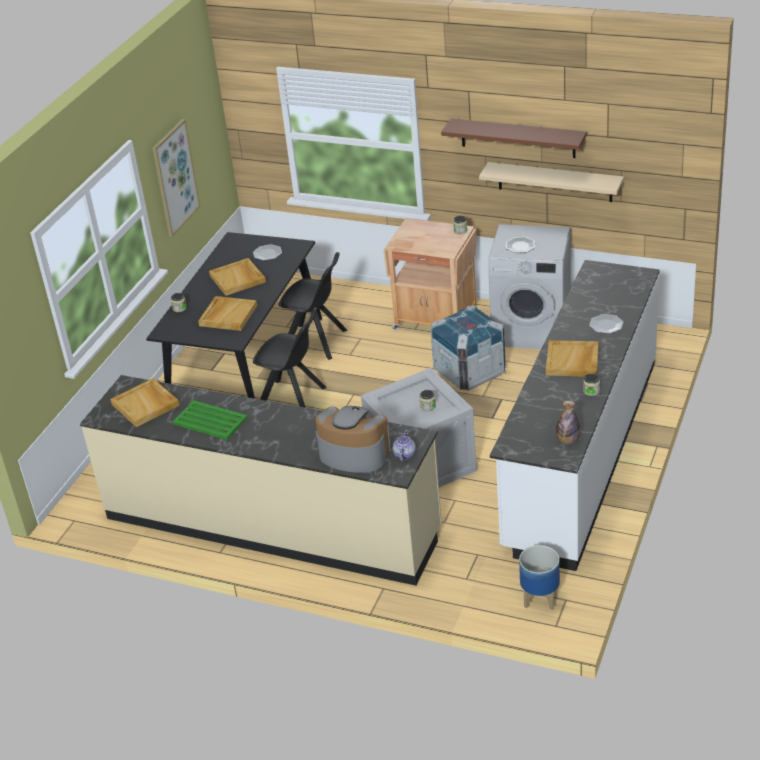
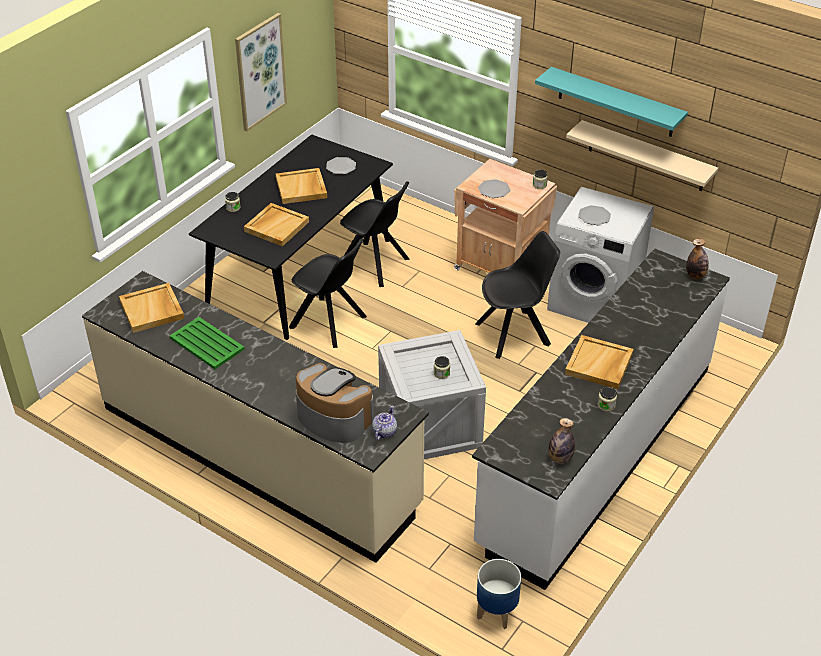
camera: 10 degrees right, 5 degrees up
crate [431,306,506,390] -> black chair [475,231,560,359]
brown shelf [441,118,587,158] -> turquoise shelf [535,67,688,137]
plate [589,314,624,334] -> plate moved to [478,179,510,198]
none -> bottle [686,238,709,279]

